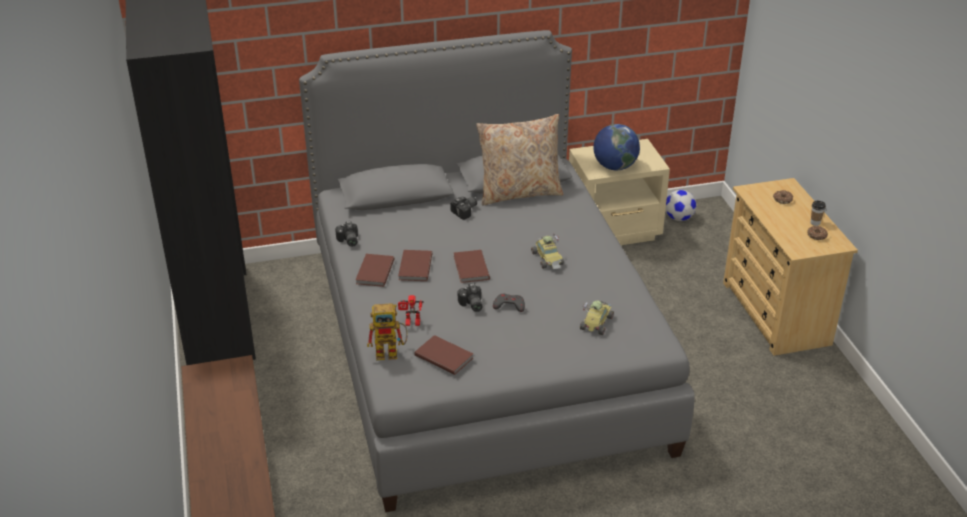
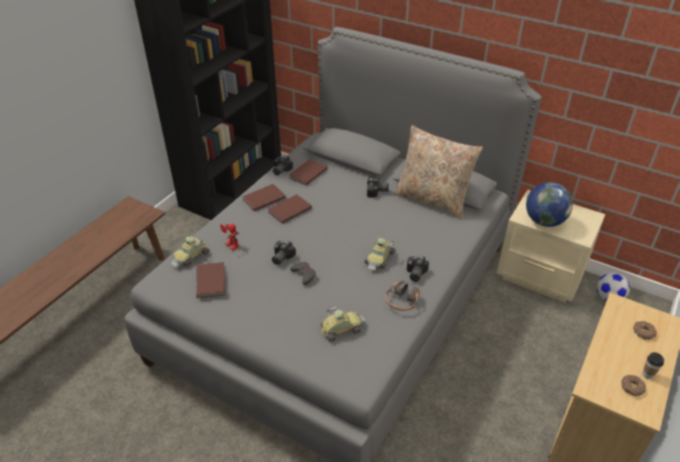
camera: 45 degrees right, 5 degrees up
toy robot [367,303,408,360] -> toy car [172,235,209,267]
brown book [454,250,490,283] -> brown book moved to [289,159,327,186]
none -> headphones [385,280,420,311]
none -> camera [407,256,429,282]

